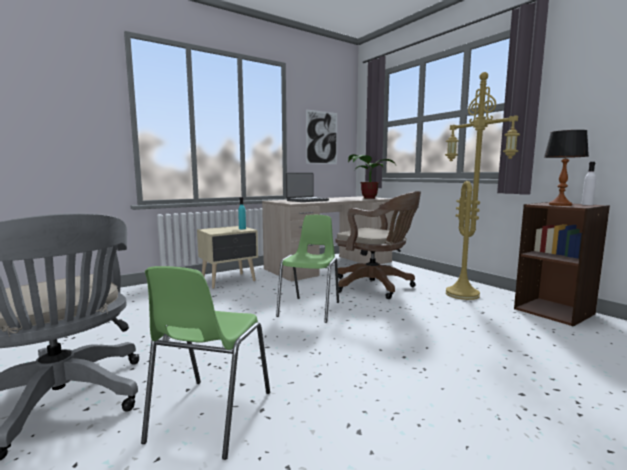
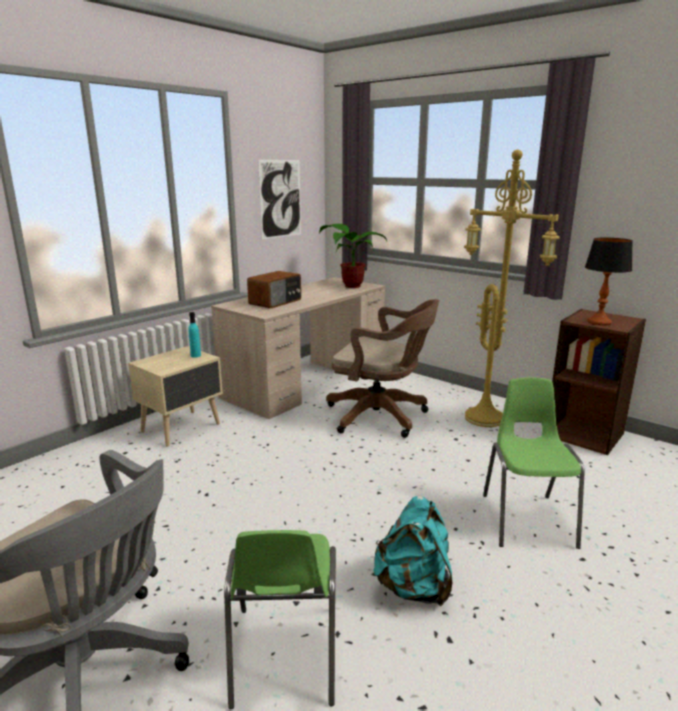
camera: 15 degrees left, 10 degrees up
green chair [276,215,339,323] -> green chair moved to [483,377,585,549]
laptop [286,173,329,202] -> radio [247,271,301,308]
white bottle [581,162,596,205] -> none
none -> turquoise backpack [374,496,452,606]

